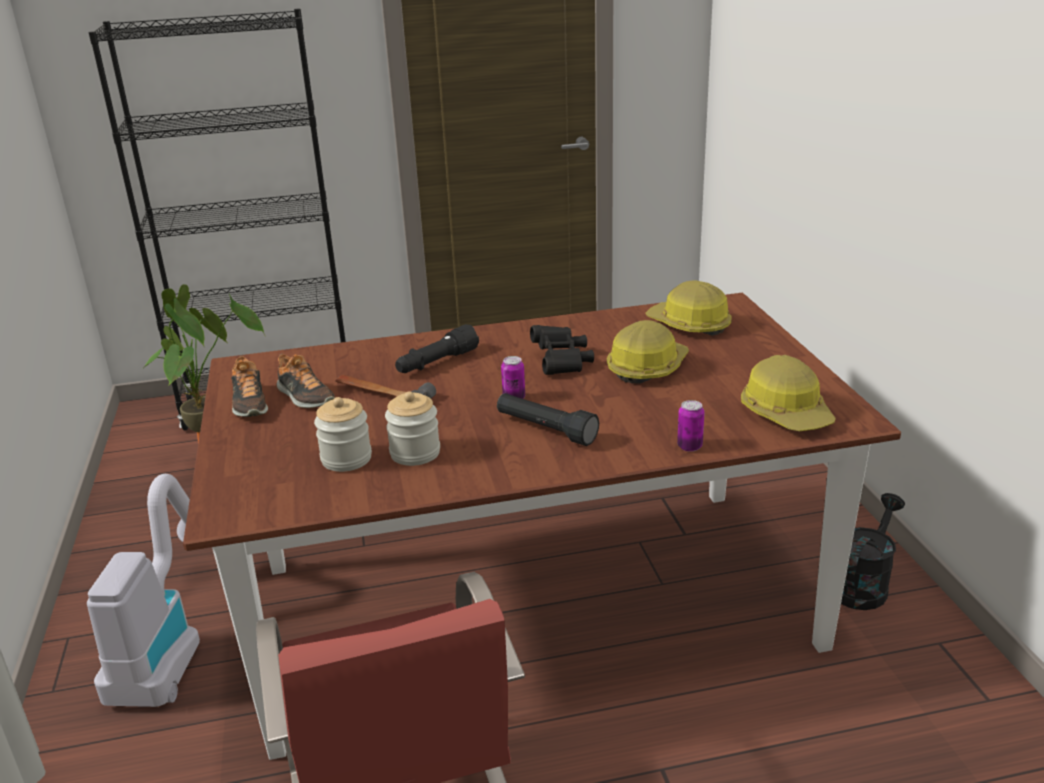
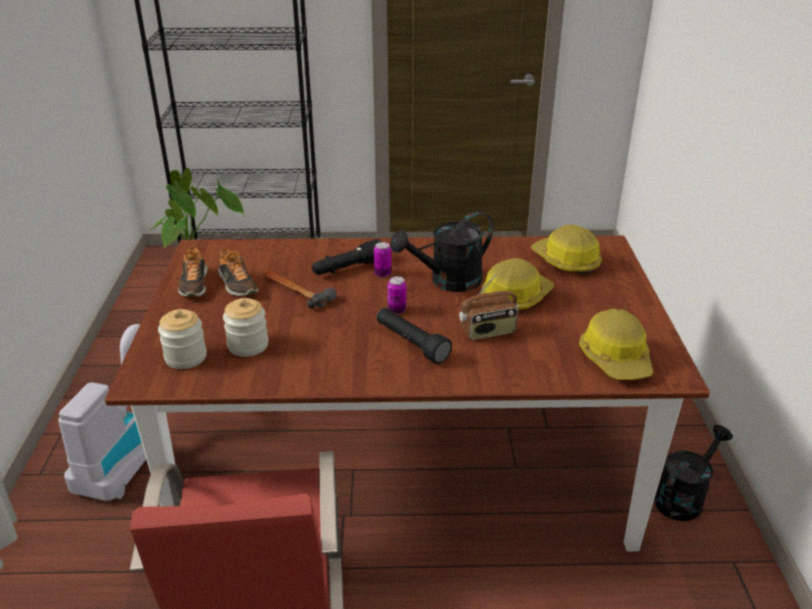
camera: 10 degrees right, 5 degrees up
jar [385,391,440,466] -> jar moved to [158,309,207,369]
black binoculars [530,325,594,375] -> black watering can [390,211,493,292]
can [677,400,705,452] -> can moved to [374,242,392,277]
none -> radio [459,273,518,340]

